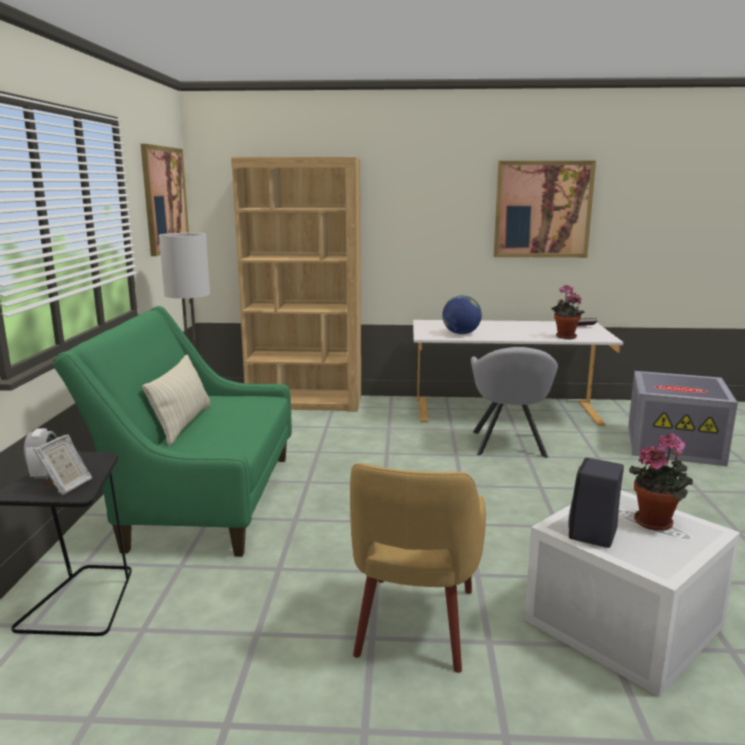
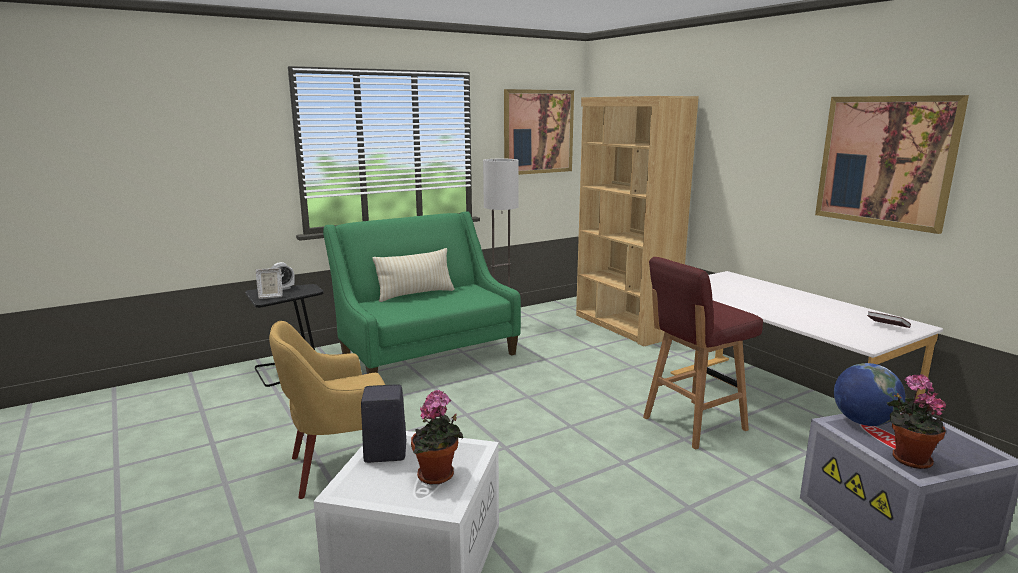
camera: 55 degrees right, 0 degrees up
globe [442,295,482,335] -> globe moved to [834,363,906,426]
grey armchair [471,347,558,458] -> red stool [643,257,763,450]
potted plant [551,285,585,339] -> potted plant moved to [887,374,946,469]

